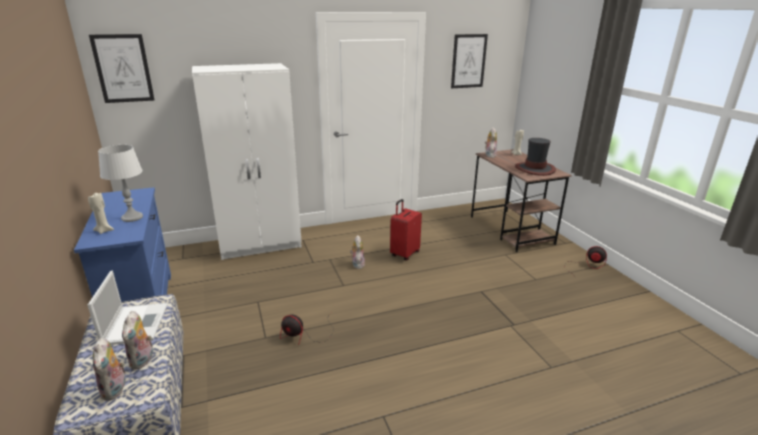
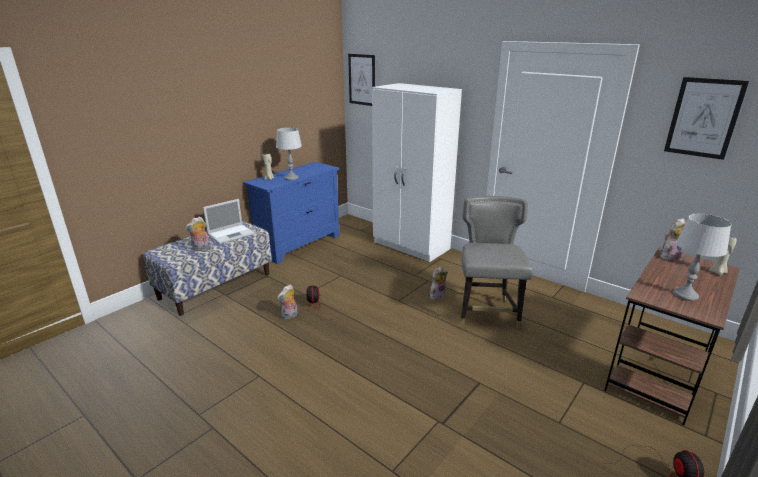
camera: 60 degrees right, 0 degrees up
plush toy [93,338,126,401] -> plush toy moved to [277,284,298,320]
red suitcase [390,199,422,261] -> grey chair [460,196,533,329]
hat [515,138,556,176] -> grey table lamp [673,213,732,301]

